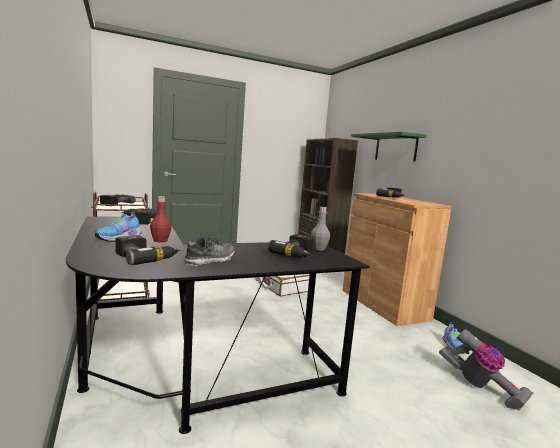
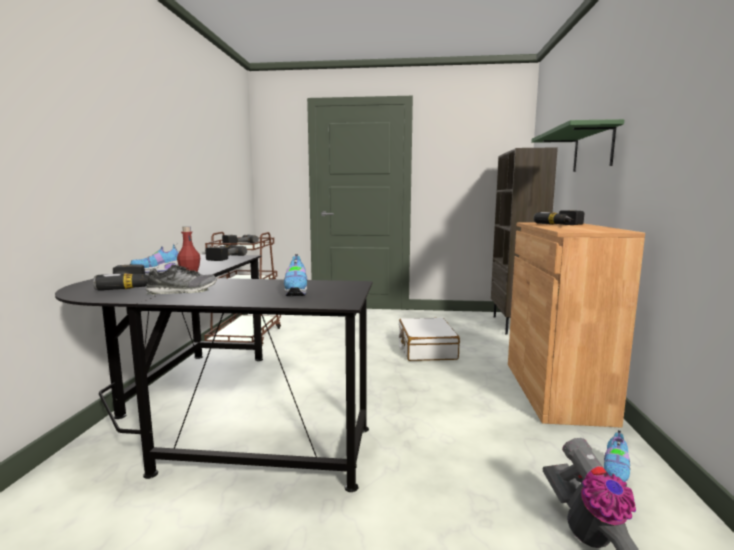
camera: 30 degrees right, 0 degrees up
power drill [267,234,314,258] -> shoe [284,254,308,296]
grey bottle [311,207,330,250] -> none

